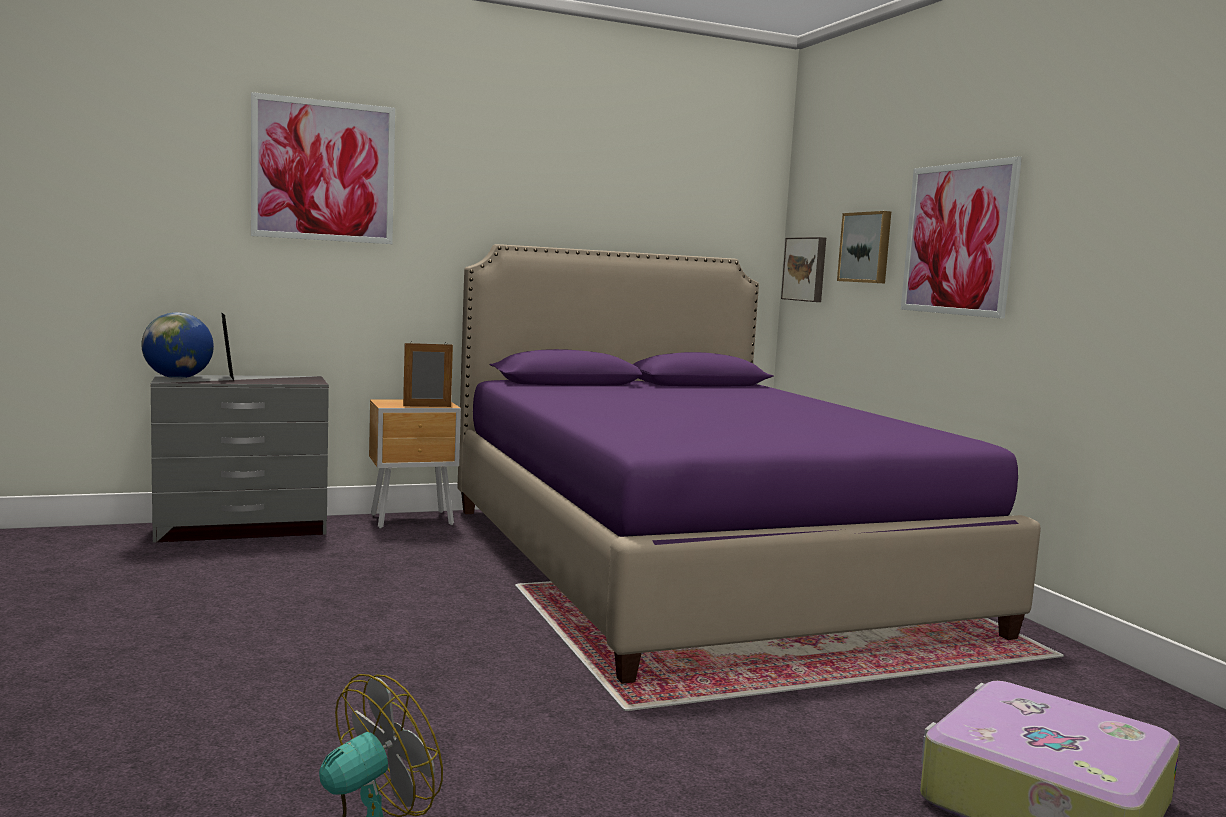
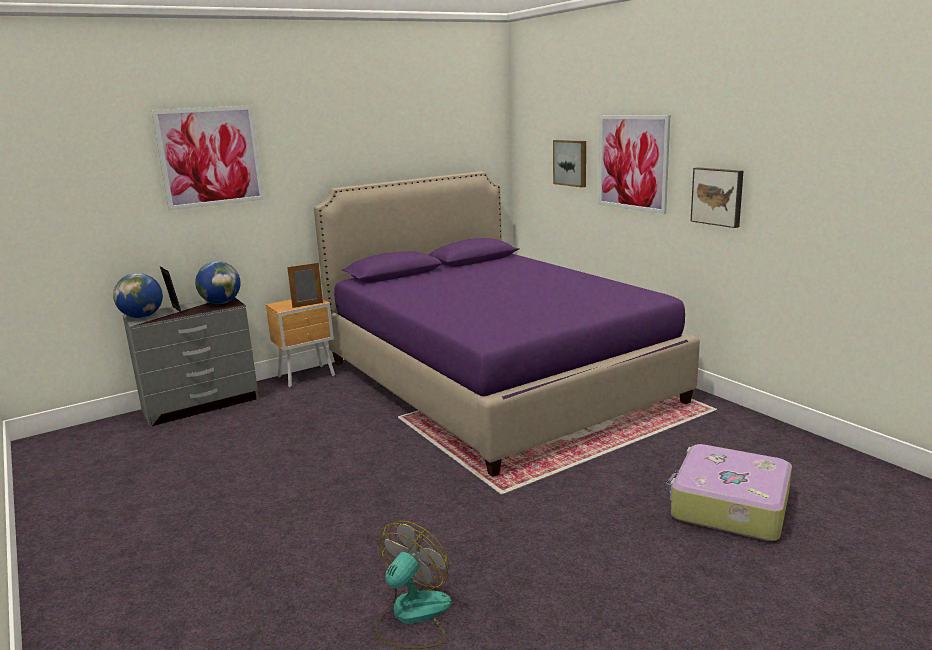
camera: 10 degrees left, 10 degrees up
picture [781,237,826,302] -> picture moved to [691,167,743,228]
none -> globe [195,261,241,304]

